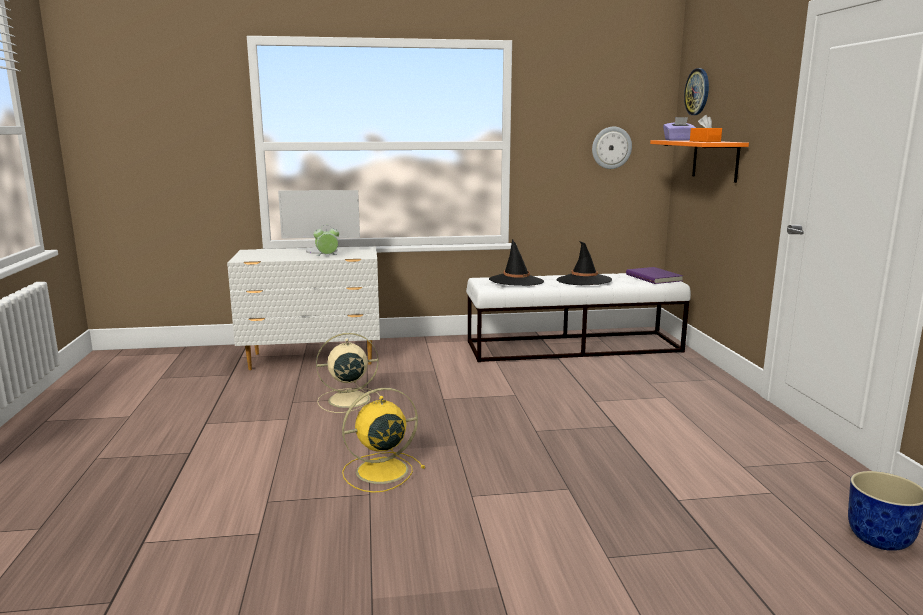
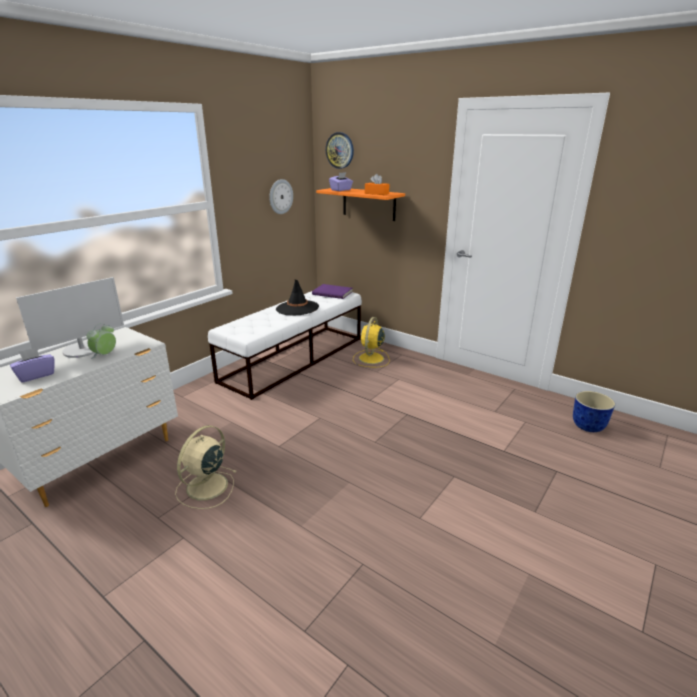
camera: 45 degrees left, 10 degrees up
yellow fan [342,388,425,493] -> yellow fan moved to [353,317,389,367]
black hat [489,239,544,286] -> none
none -> purple tissue box [10,347,54,383]

